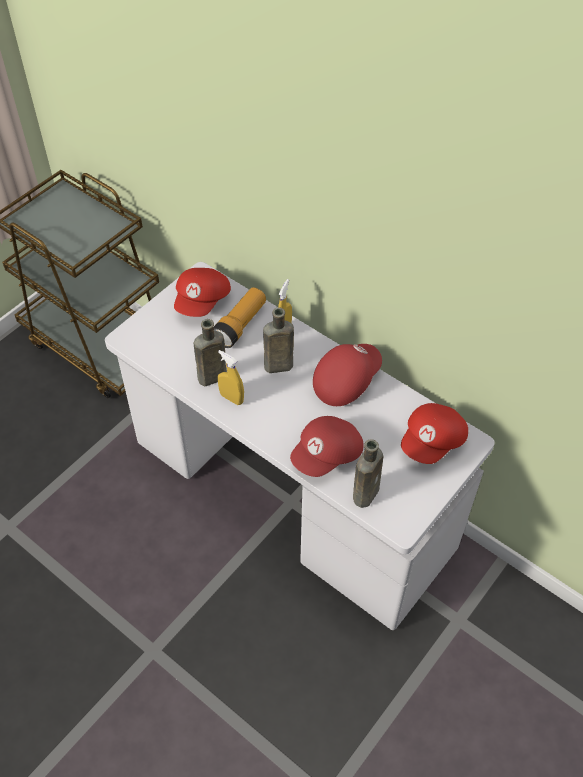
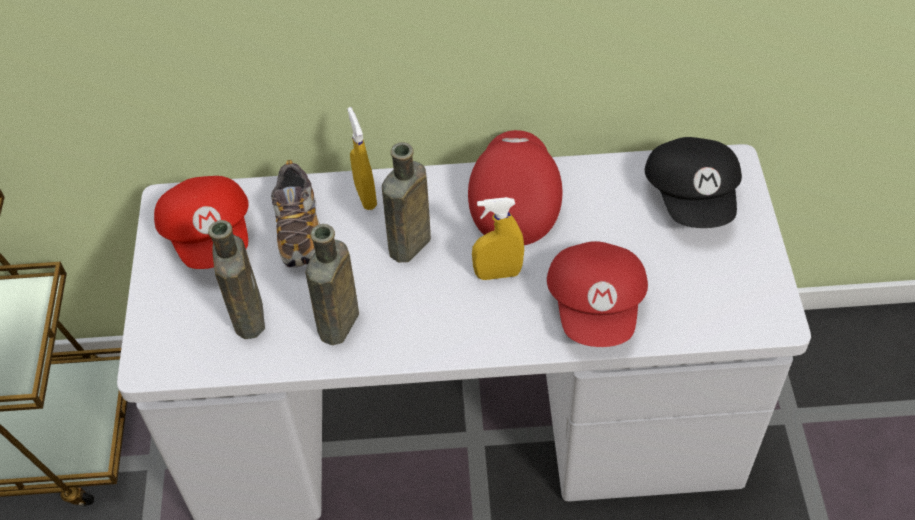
camera: 40 degrees left, 0 degrees up
flashlight [214,287,266,348] -> shoe [271,160,320,268]
yellow spray bottle [218,350,244,405] -> yellow spray bottle moved to [472,197,524,280]
brown bottle [353,439,383,508] -> brown bottle moved to [208,220,265,339]
red cap [401,403,468,464] -> black cap [645,137,742,228]

